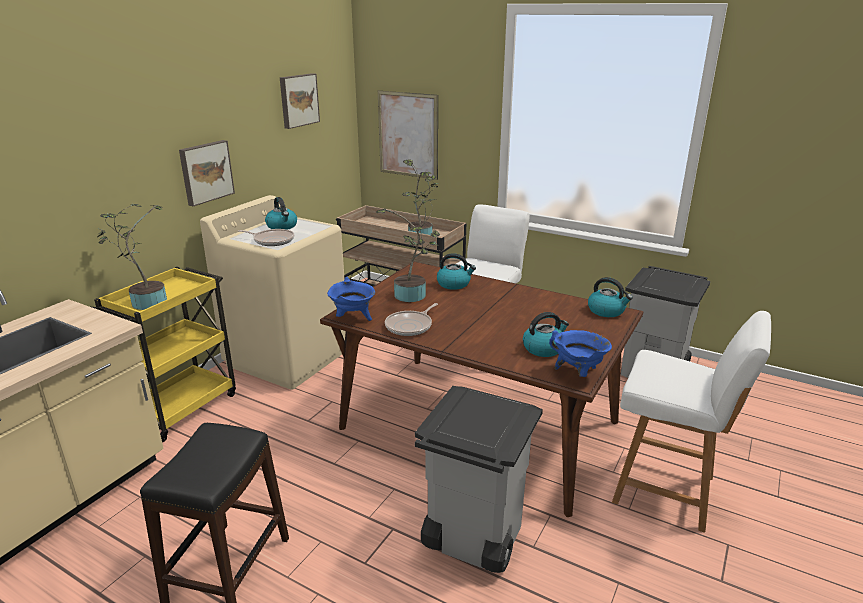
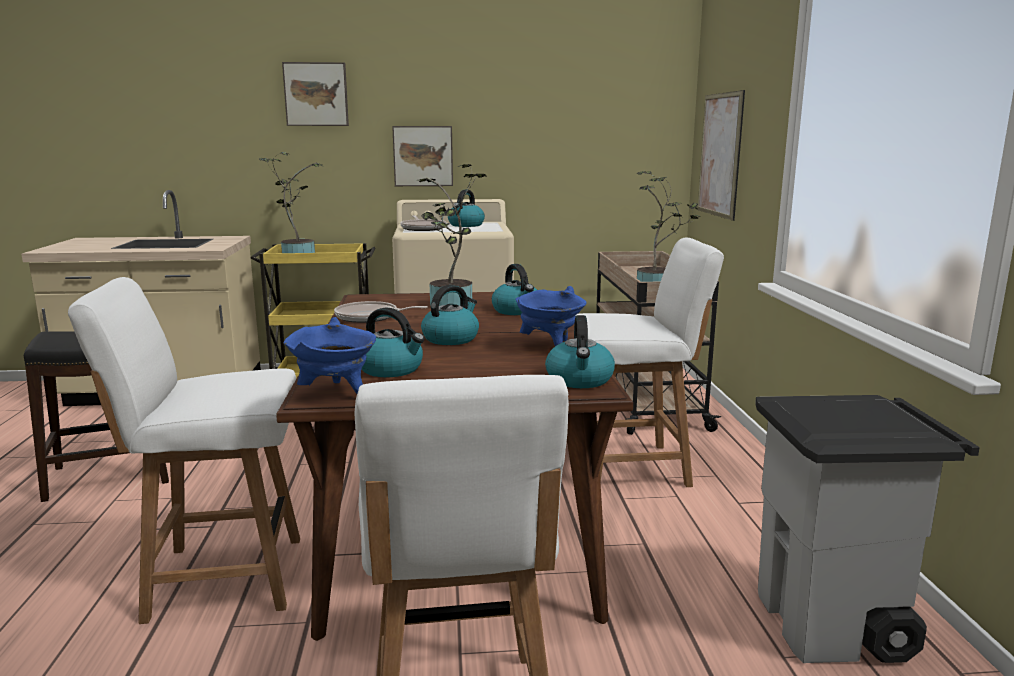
camera: 55 degrees right, 10 degrees down
picture [280,73,320,129] -> picture moved to [282,62,349,126]
blue cooking pot [327,277,375,321] -> blue cooking pot moved to [515,286,587,346]
grey trash can [415,386,543,573] -> white chair [68,277,300,624]
none -> kettle [421,285,479,345]

